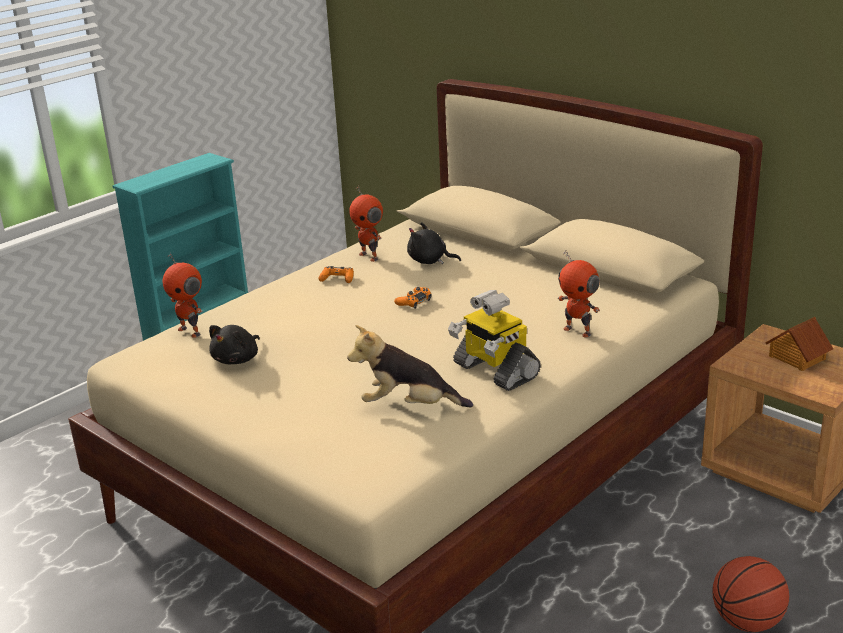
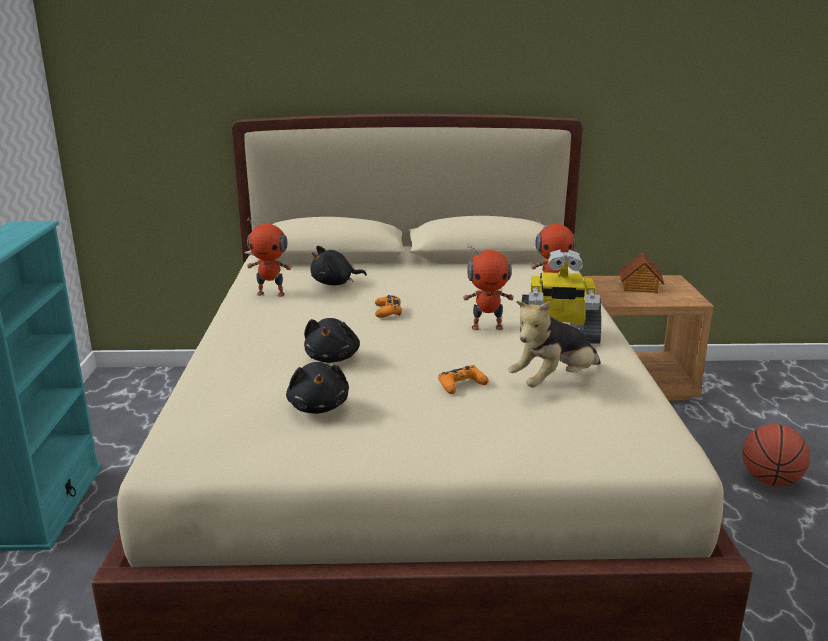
camera: 45 degrees left, 5 degrees down
toy robot [162,252,202,338] -> toy robot moved to [463,243,514,330]
orange game controller [318,266,354,283] -> orange game controller moved to [438,365,489,394]
none -> black plush toy [304,318,360,363]

